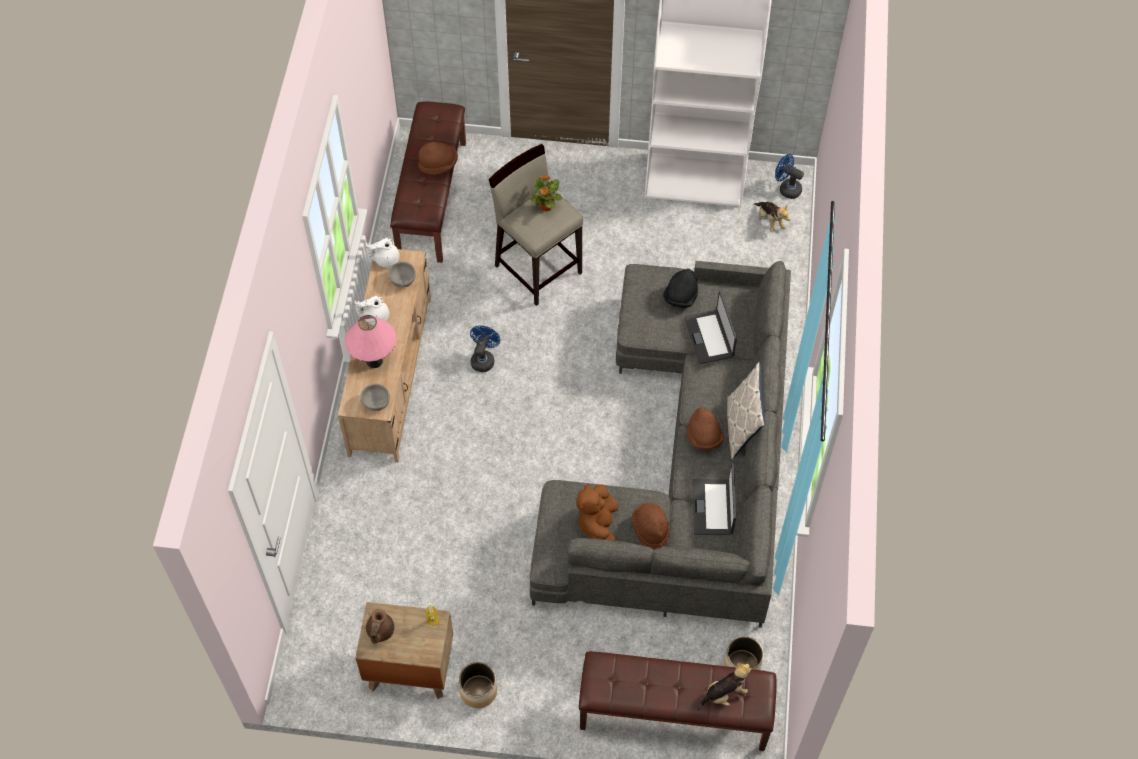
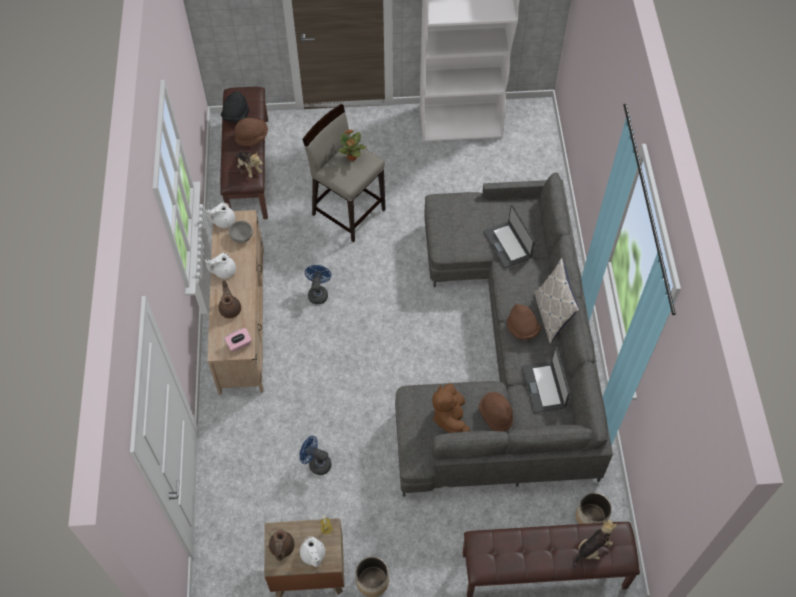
camera: 10 degrees left, 0 degrees up
pink table lamp [345,315,397,368] -> brown teapot [218,280,241,319]
grey bowl [360,384,390,411] -> pink tissue box [224,328,252,352]
black hat [663,269,698,308] -> black hat moved to [221,91,249,122]
plush toy [754,202,790,232] -> plush toy moved to [234,151,263,178]
blue fan [775,154,804,199] -> blue fan moved to [300,436,332,475]
none -> white teapot [300,536,325,567]

